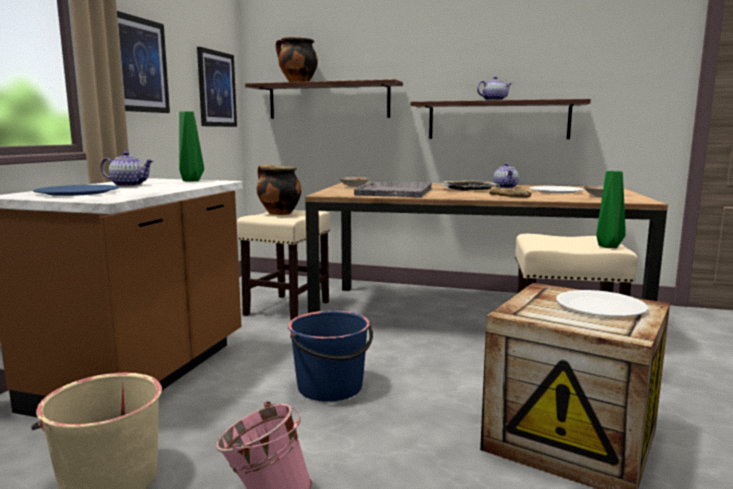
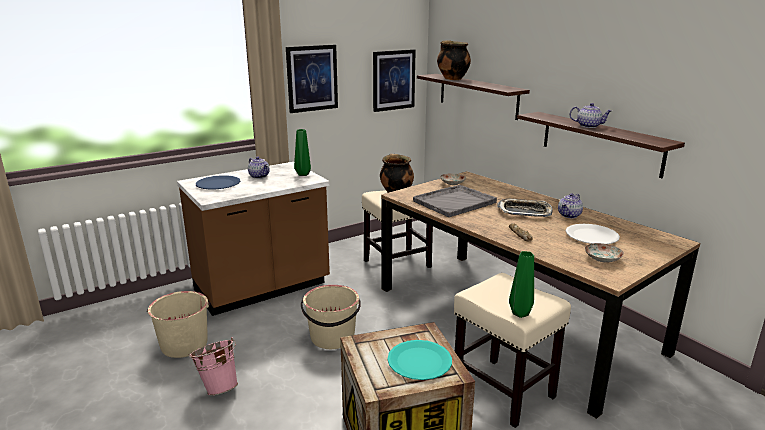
camera: 40 degrees right, 10 degrees up
blue bucket [288,311,373,402] -> beige bucket [301,285,360,349]
white plate [556,290,648,317] -> turquoise plate [388,340,452,380]

